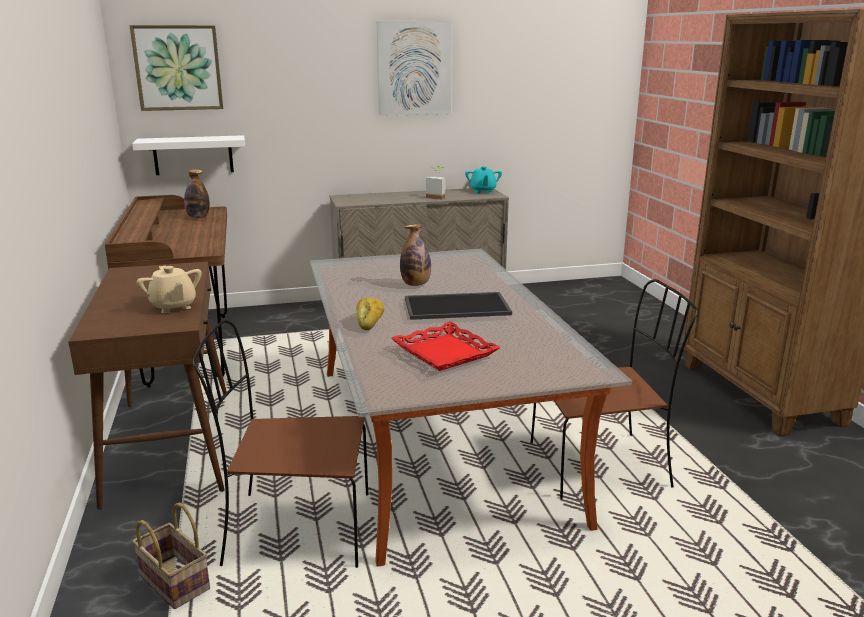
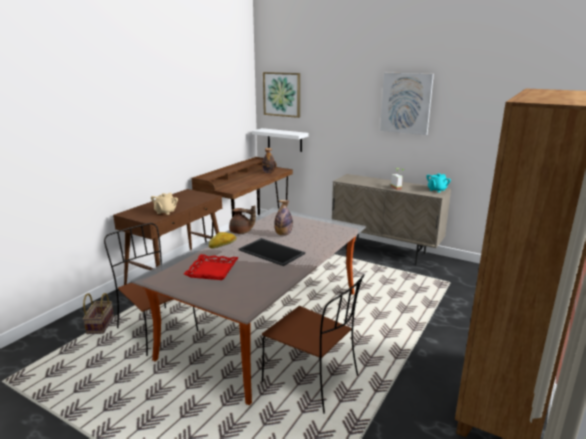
camera: 45 degrees right, 0 degrees up
none -> brown teapot [229,206,256,234]

